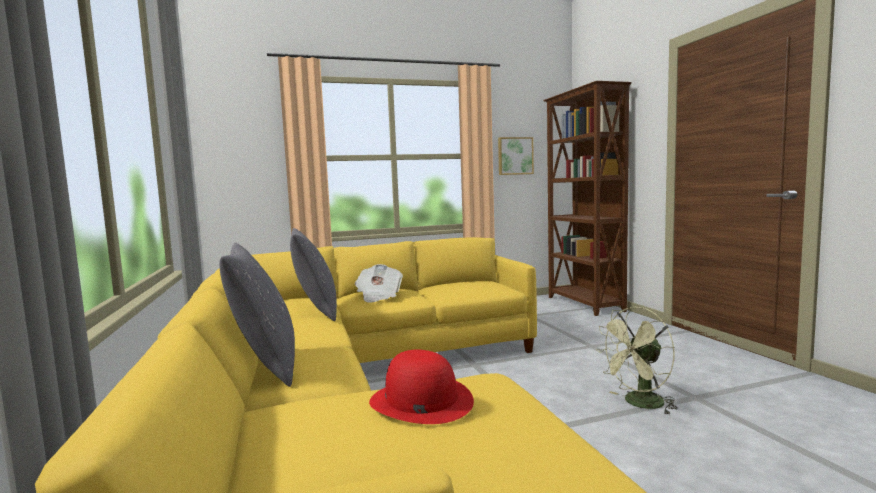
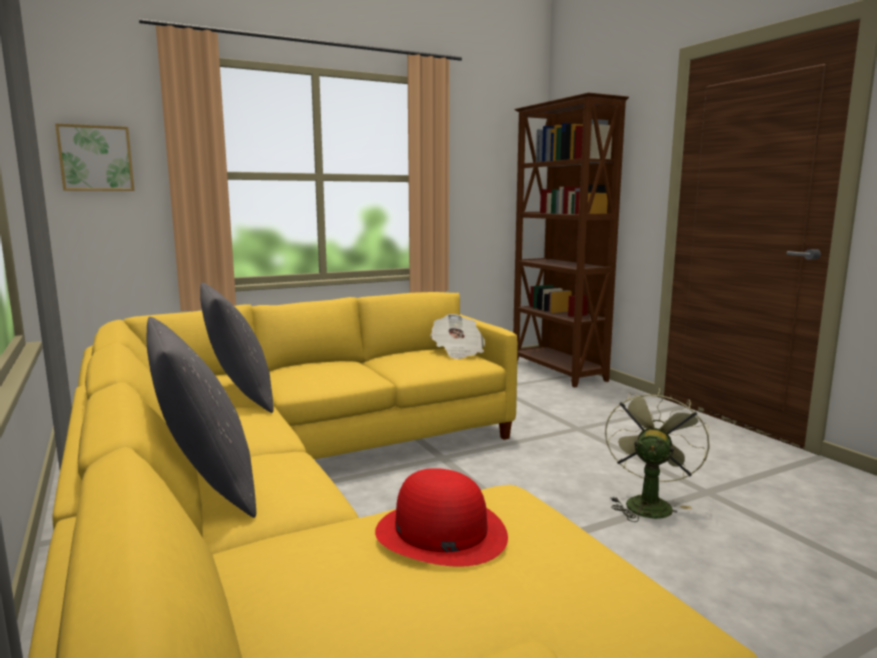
camera: 10 degrees left, 5 degrees up
newspaper [355,264,403,302] -> newspaper moved to [430,314,485,359]
picture [498,137,534,175] -> picture moved to [55,123,135,191]
green fan [596,307,678,415] -> green fan turned 150 degrees clockwise [605,388,710,522]

